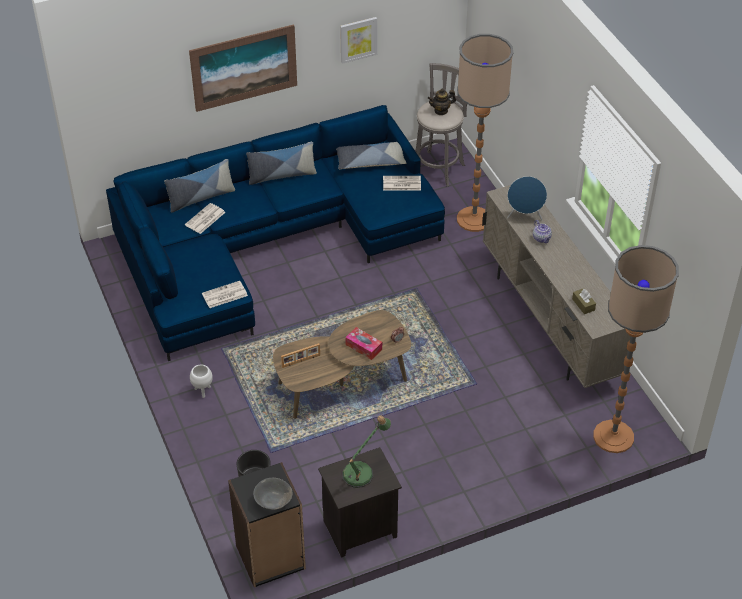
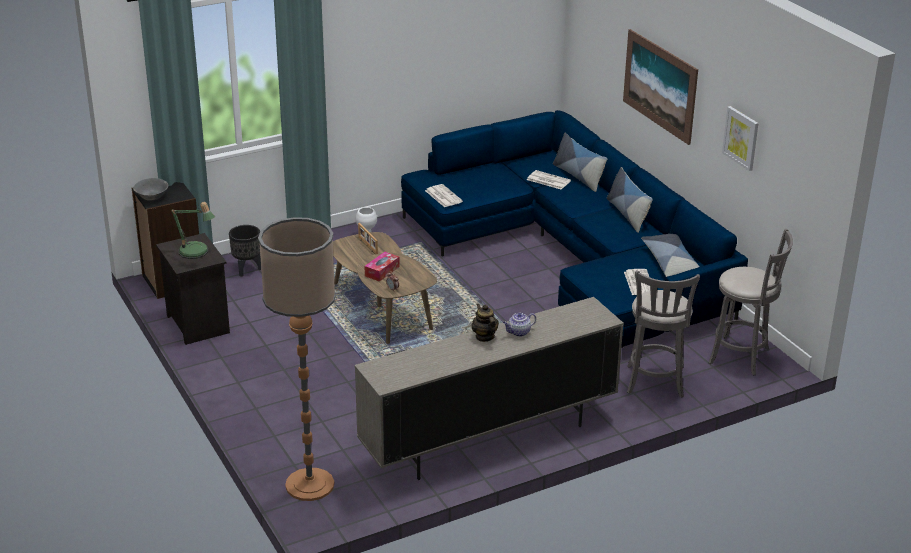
camera: 85 degrees right, 15 degrees down
teapot [428,89,456,115] -> teapot moved to [472,304,499,342]
floor lamp [457,34,513,232] -> grey stool [627,270,700,397]
blue speaker [507,176,547,220] -> none
brown tissue box [572,288,596,314] -> none

